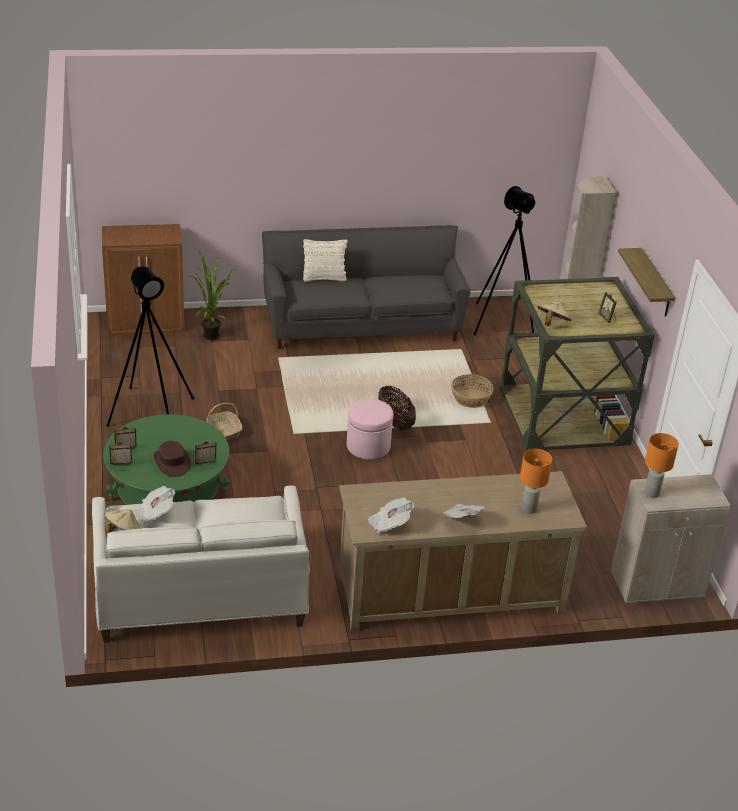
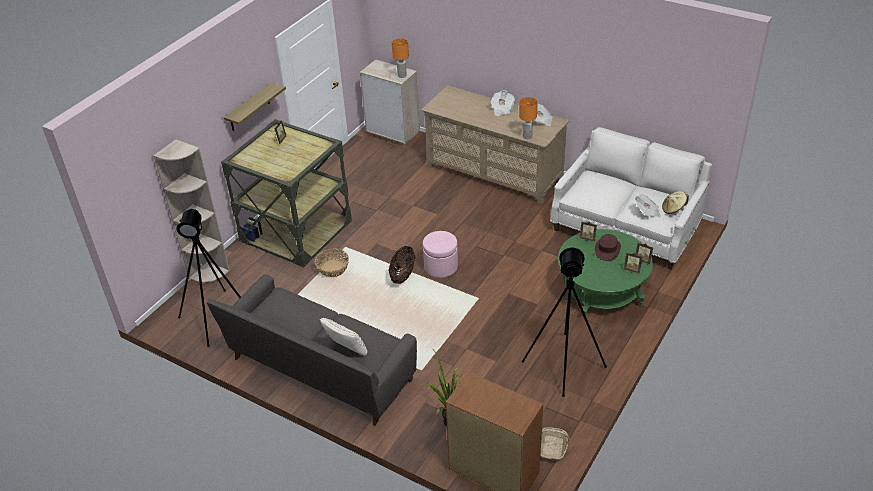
camera: 135 degrees left, 5 degrees up
basket [206,403,242,440] -> basket moved to [540,427,570,461]
orange table lamp [520,449,552,514] -> orange table lamp moved to [519,97,538,139]
beige hat [538,301,571,326] -> none

